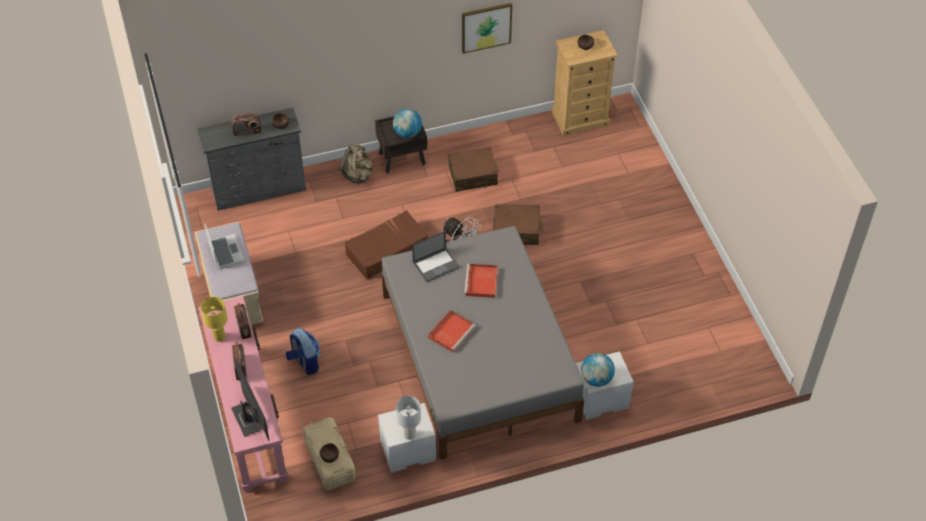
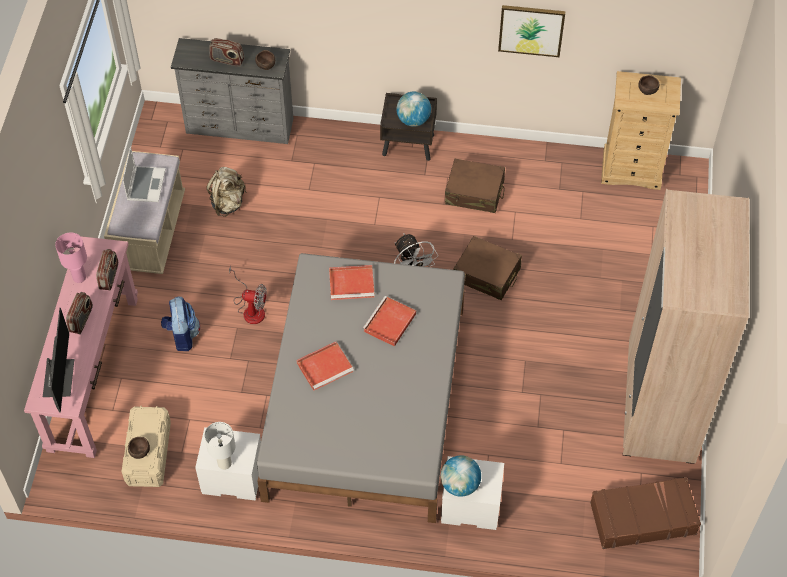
camera: 25 degrees right, 5 degrees up
yellow table lamp [201,297,228,342] -> pink table lamp [55,233,87,283]
beige backpack [339,143,373,185] -> beige backpack moved to [206,167,247,217]
brown suitcase [345,210,428,280] -> brown suitcase moved to [590,477,701,549]
laptop [412,231,460,282] -> red tray [329,265,375,300]
none -> fan [229,265,267,324]
none -> beige wardrobe [623,189,749,464]

